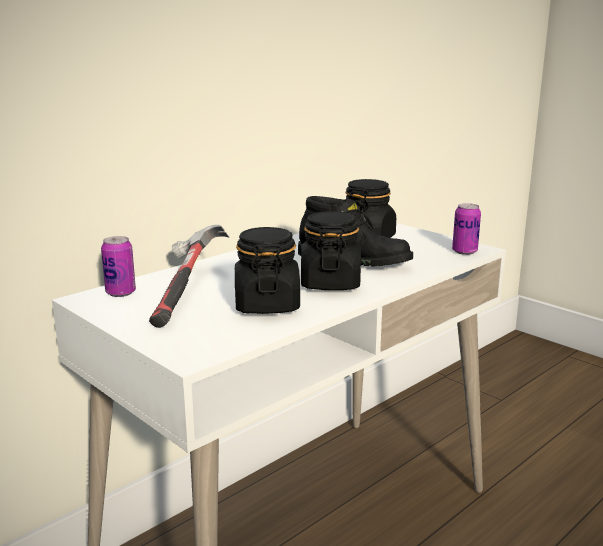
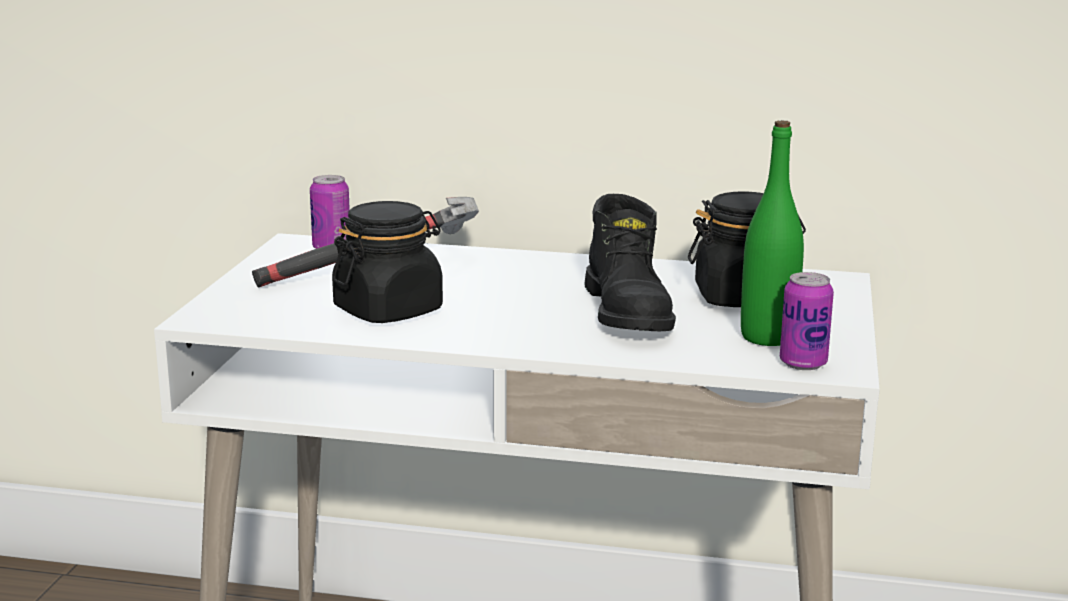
camera: 55 degrees right, 0 degrees up
black jar [301,211,361,290] -> none
none -> green bottle [741,120,804,346]

